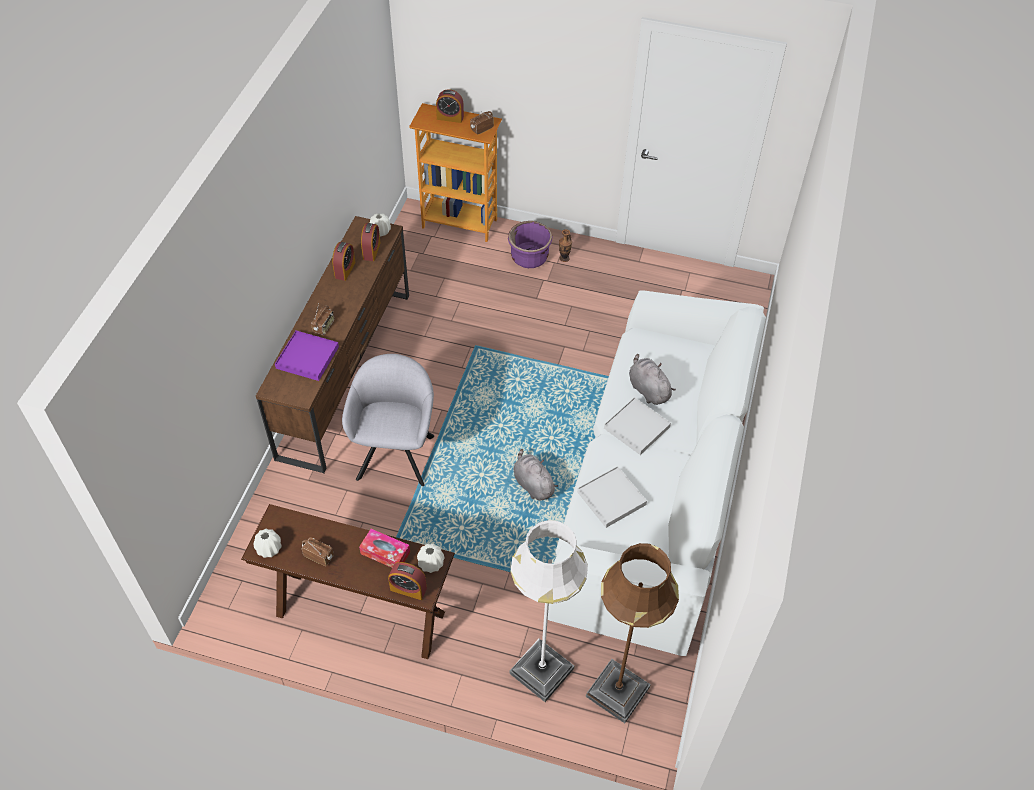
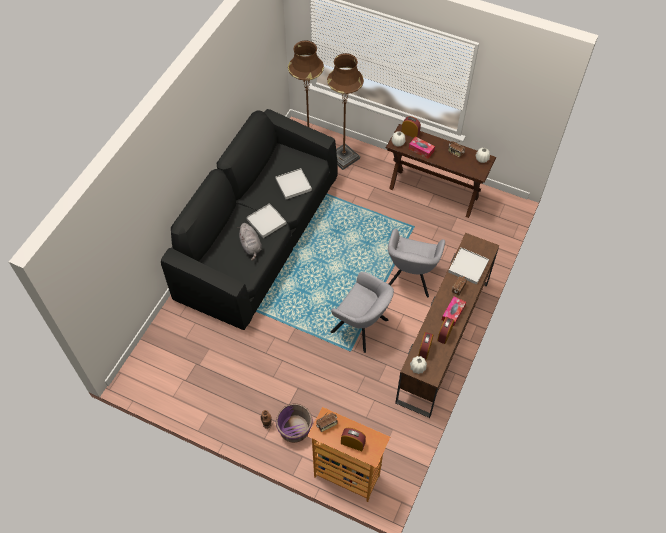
camera: 170 degrees left, 5 degrees up
purple tray [275,330,339,381] -> white tray [448,247,489,285]
white floor lamp [510,520,588,702] -> brown floor lamp [327,53,364,170]
grey plush toy [513,449,558,501] -> none
white sofa [548,290,766,656] -> black sofa [161,109,337,330]
none -> grey armchair [331,272,394,353]
none -> tissue box [442,296,466,326]

